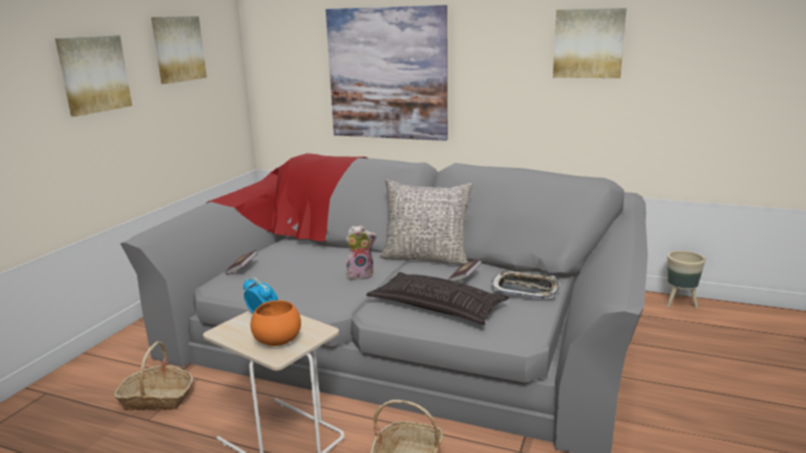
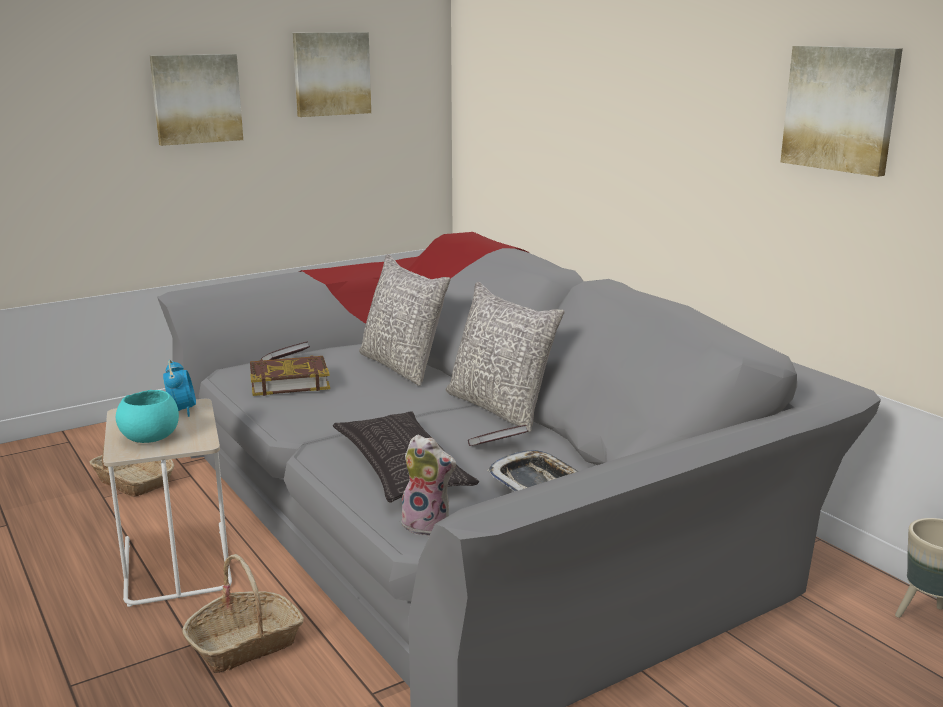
camera: 35 degrees right, 0 degrees up
orange bowl [250,300,301,346] -> turquoise bowl [116,390,179,443]
picture [326,5,448,141] -> none
plush toy [346,225,377,280] -> plush toy moved to [401,435,456,536]
none -> book [250,355,330,396]
none -> grey pillow [359,254,451,386]

